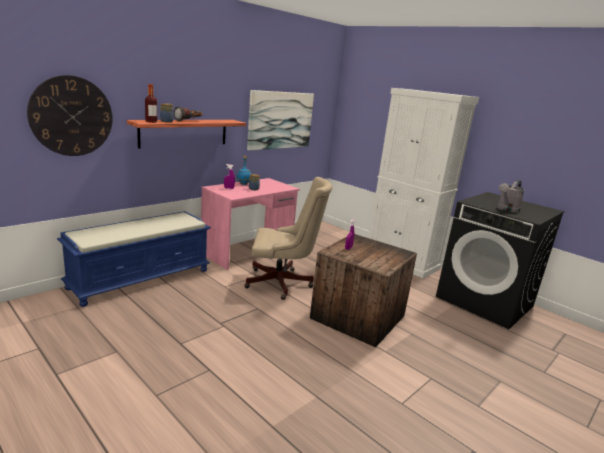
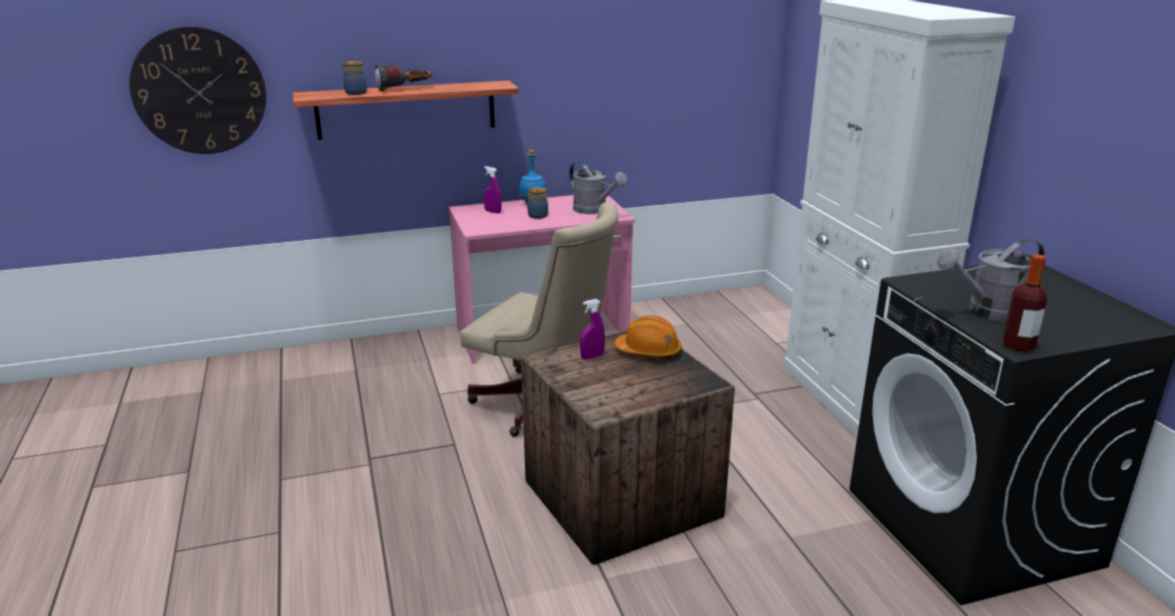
camera: 30 degrees right, 5 degrees up
blue bench [57,211,211,307] -> none
bottle [145,84,157,123] -> bottle moved to [1003,254,1047,352]
picture [247,90,314,150] -> none
none -> grey watering can [569,161,627,214]
none -> orange hard hat [614,315,682,359]

